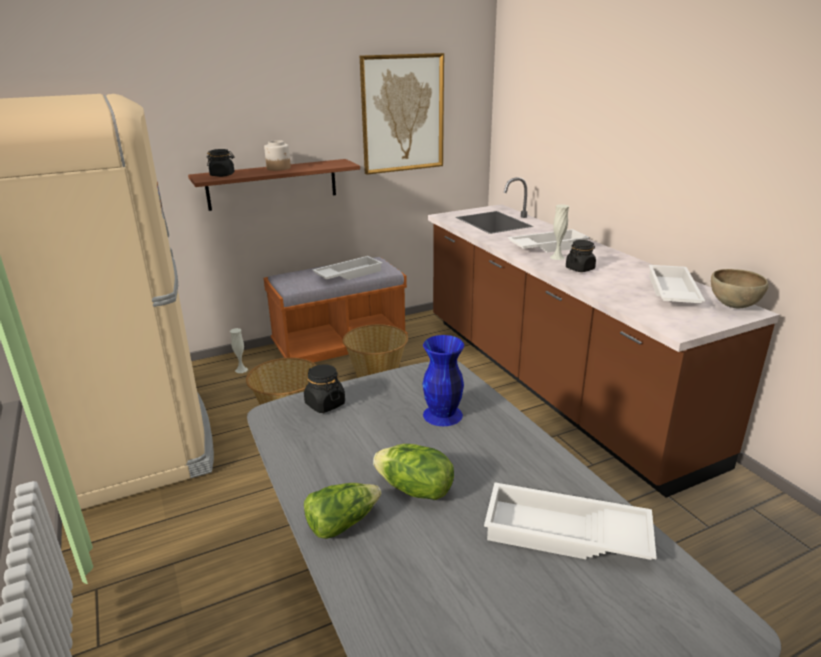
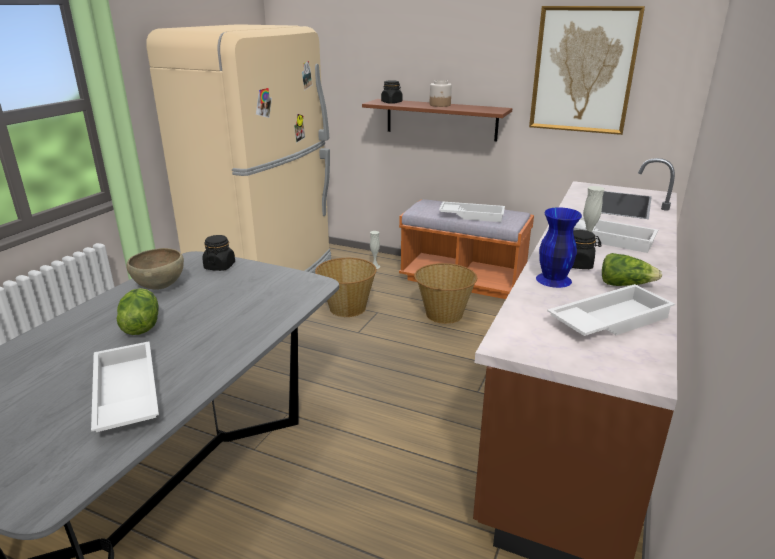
camera: 50 degrees right, 0 degrees up
lettuce [304,483,381,539] -> lettuce moved to [602,253,662,286]
blue vase [423,335,464,426] -> blue vase moved to [536,207,582,288]
brown bowl [711,269,769,308] -> brown bowl moved to [126,248,184,290]

